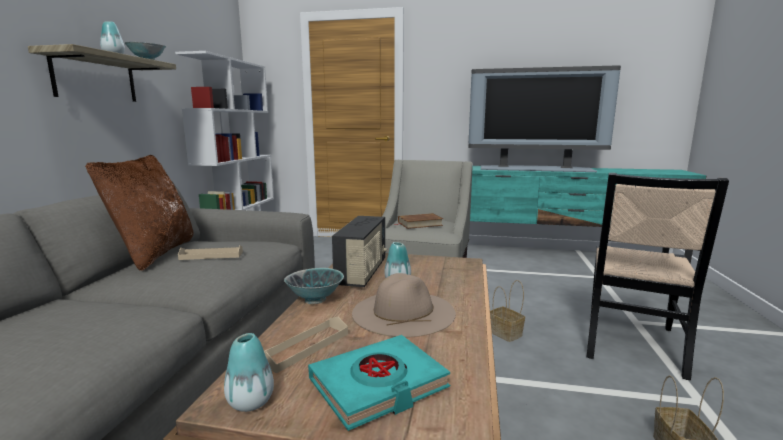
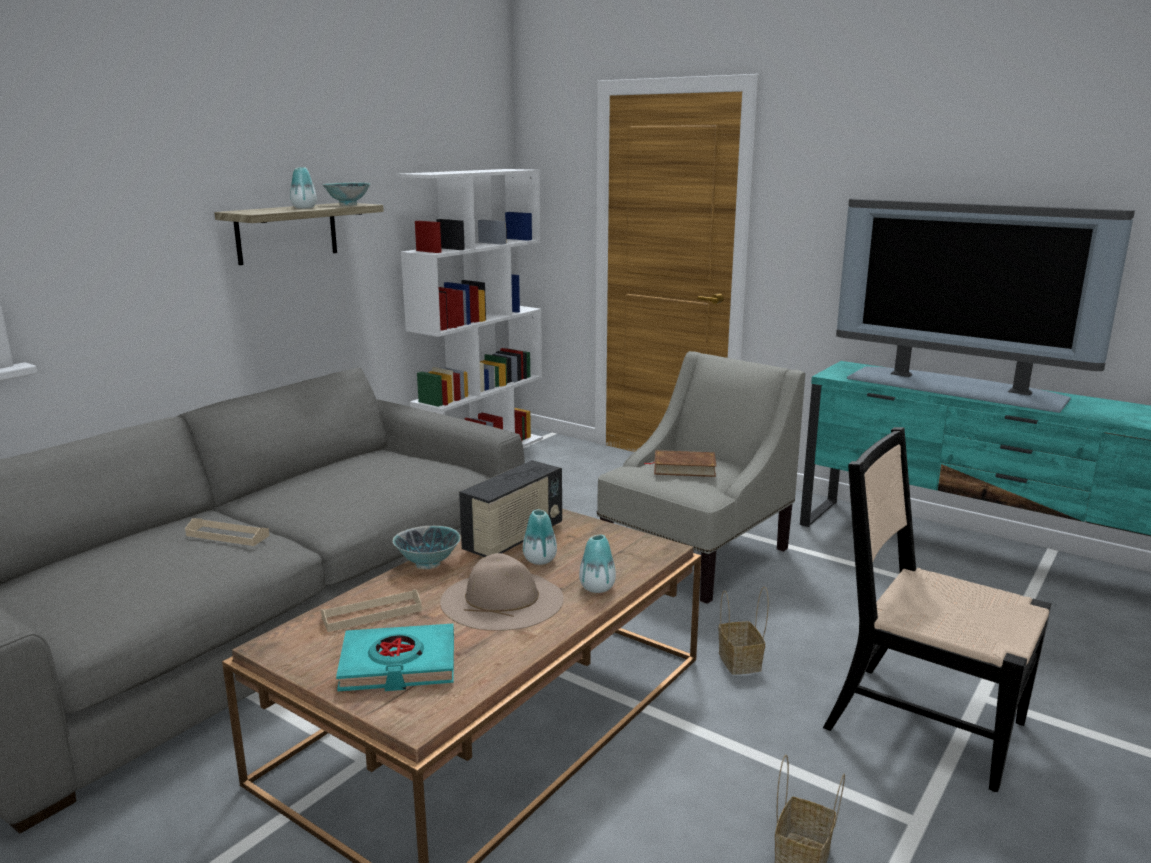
camera: 25 degrees right, 5 degrees up
brown pillow [85,155,194,271] -> none
beige tray [178,245,243,260] -> beige tray moved to [185,518,269,546]
vase [224,333,274,412] -> vase moved to [579,534,616,593]
chair [587,173,729,380] -> chair turned 75 degrees clockwise [823,427,1051,793]

